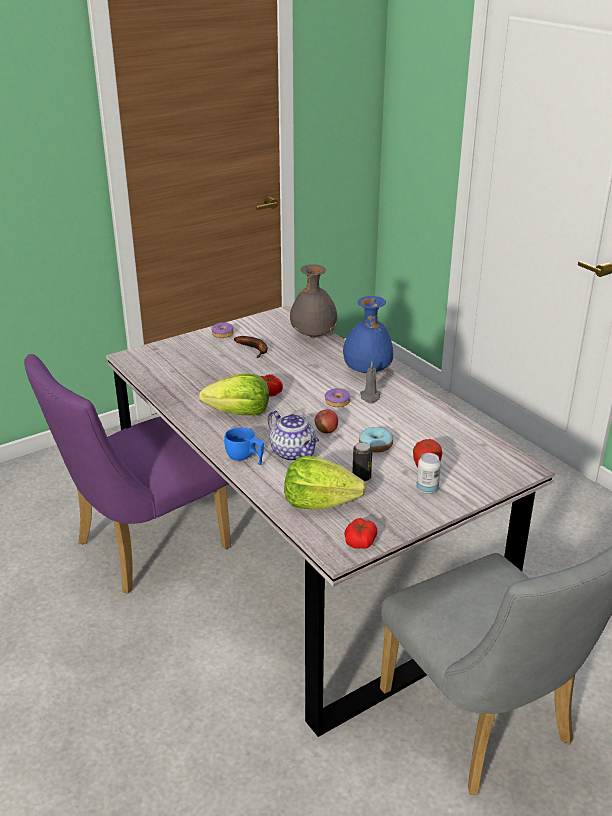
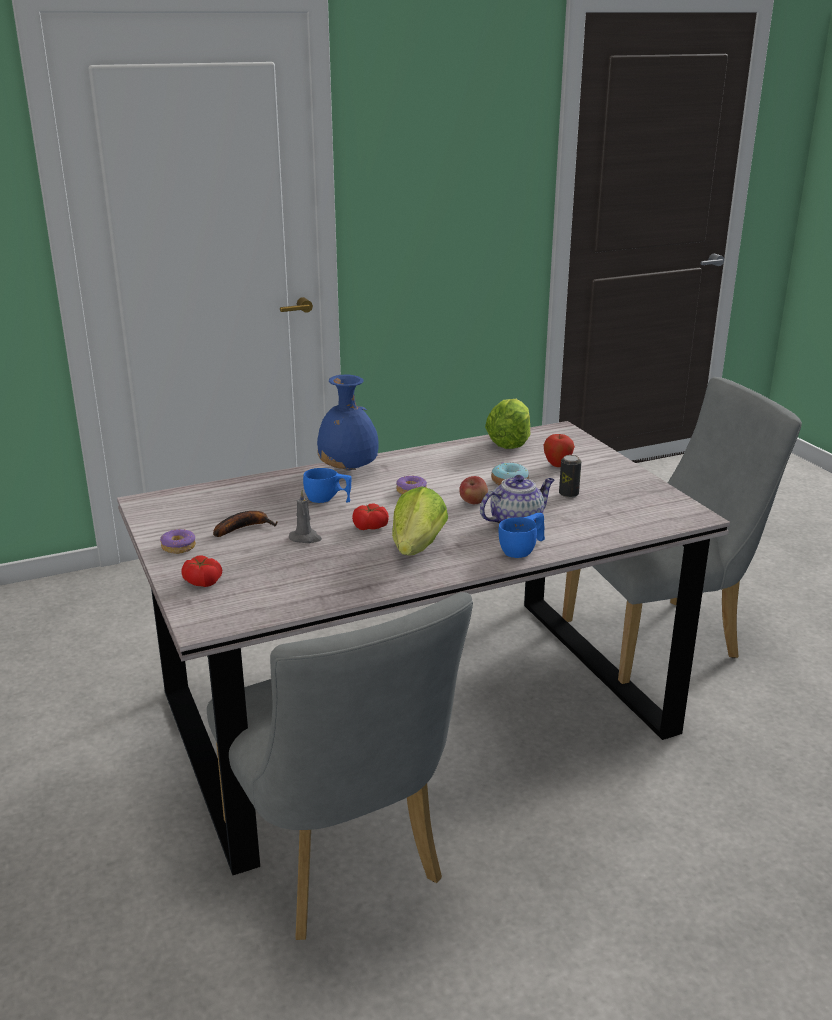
camera: 80 degrees left, 5 degrees down
purple chair [24,354,231,594] -> grey chair [207,592,473,940]
lettuce [284,456,366,510] -> lettuce moved to [485,399,530,449]
grey vase [290,265,338,338] -> none
tomato [344,518,378,549] -> tomato moved to [181,555,222,587]
grey candle [360,362,381,404] -> grey candle moved to [289,490,322,543]
can [416,453,441,494] -> none
none -> blue cup [303,468,351,503]

